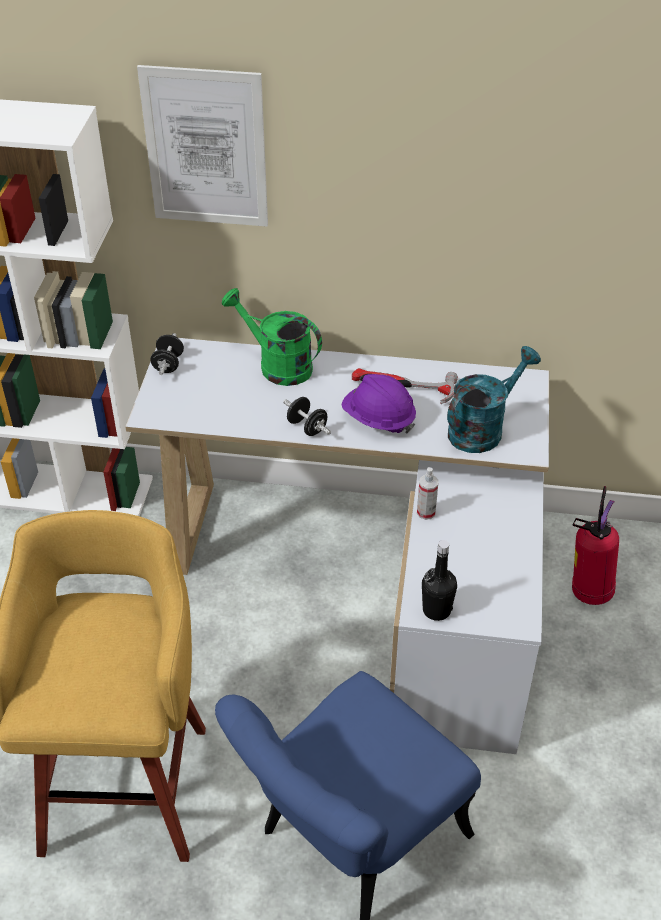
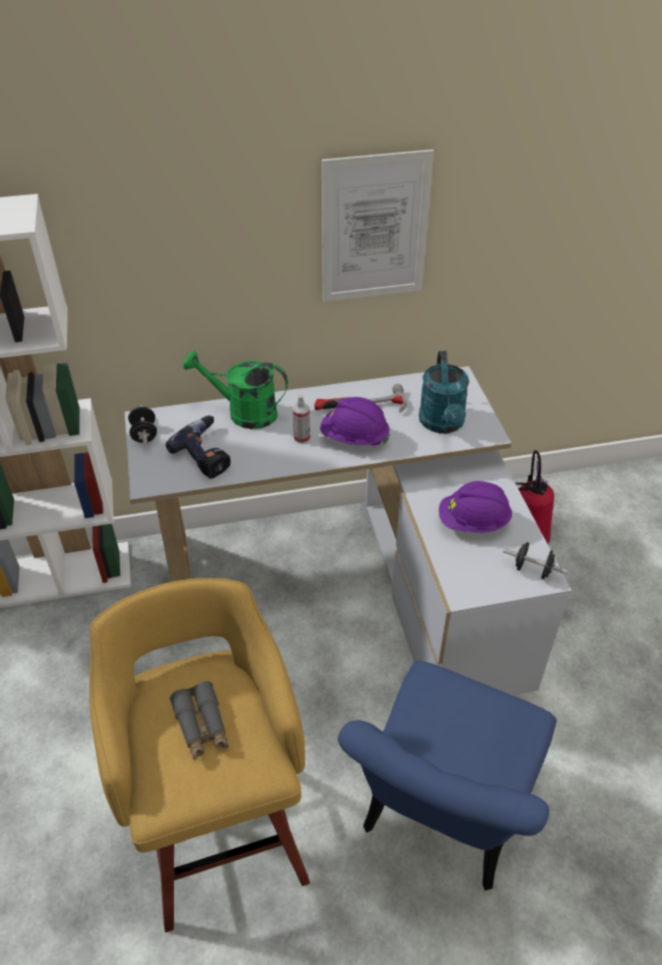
camera: 20 degrees left, 0 degrees up
picture [137,65,268,227] -> picture moved to [322,149,434,302]
black dumbbell [283,397,331,436] -> black dumbbell moved to [503,542,568,579]
spray bottle [417,467,439,520] -> spray bottle moved to [293,395,310,443]
black bottle [422,540,457,621] -> none
turquoise watering can [447,346,541,453] -> turquoise watering can turned 150 degrees clockwise [419,351,469,434]
none -> power drill [166,415,231,479]
none -> grey binoculars [170,681,229,760]
none -> purple hard hat [439,481,512,533]

